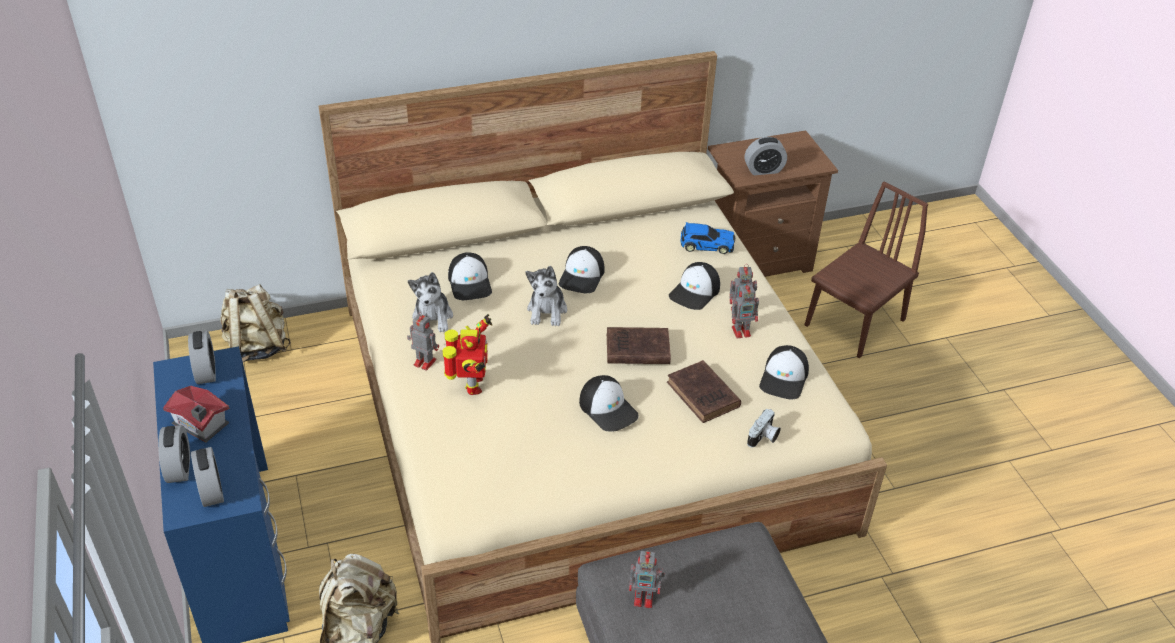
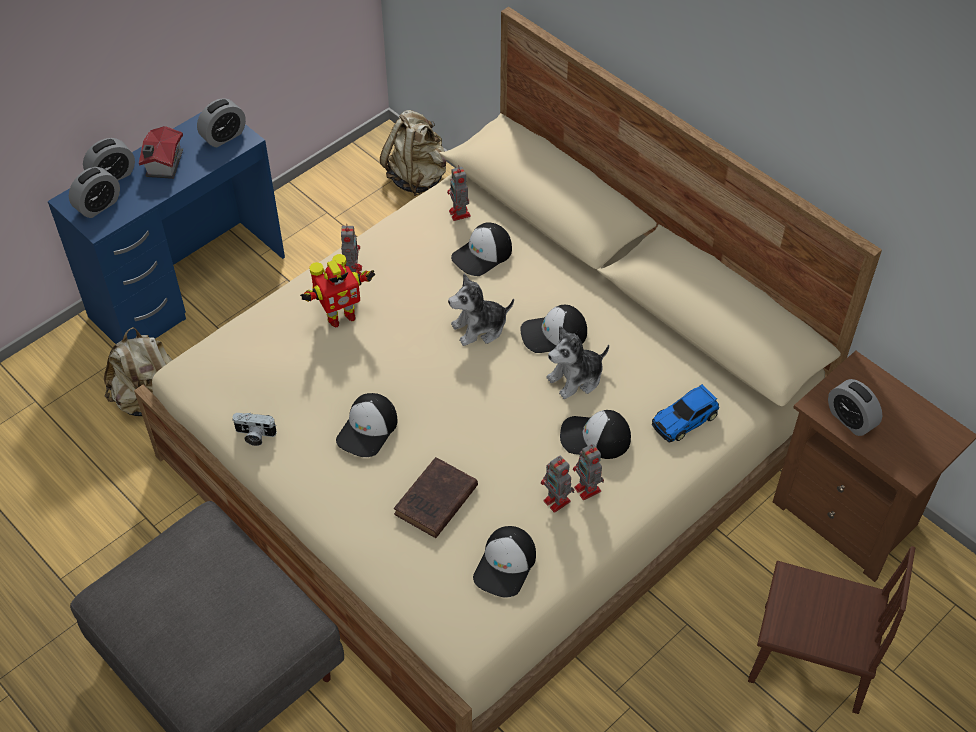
camera: 65 degrees right, 10 degrees up
plush toy [408,272,453,332] -> plush toy moved to [547,326,609,399]
brown book [607,327,671,364] -> none
toy robot [629,550,665,608] -> toy robot moved to [447,165,471,221]
toy car [681,222,735,254] -> toy car turned 75 degrees clockwise [652,384,719,443]
camera [747,409,781,448] -> camera moved to [232,413,277,446]
cap [759,345,809,399] -> cap turned 60 degrees counterclockwise [473,526,536,598]

